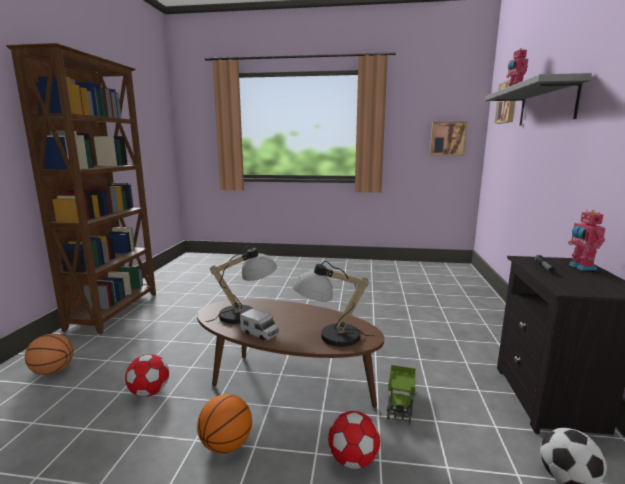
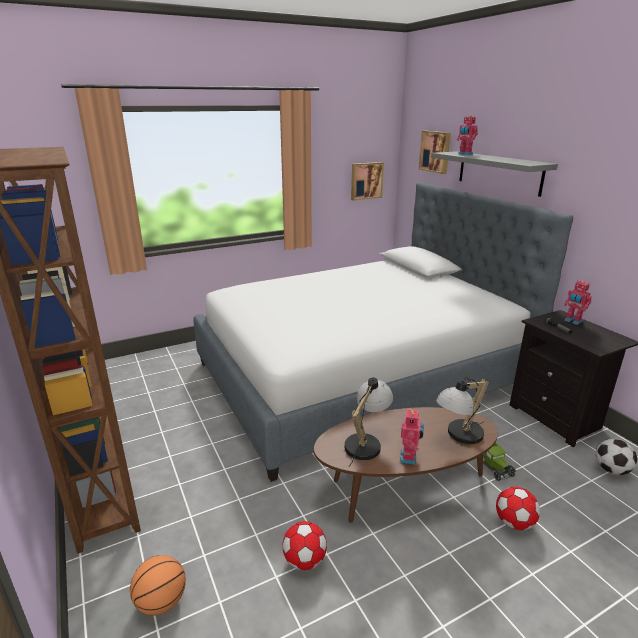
camera: 35 degrees left, 10 degrees up
basketball [197,394,252,454] -> none
toy truck [240,309,279,340] -> toy robot [400,407,424,465]
none -> bed [194,182,573,482]

